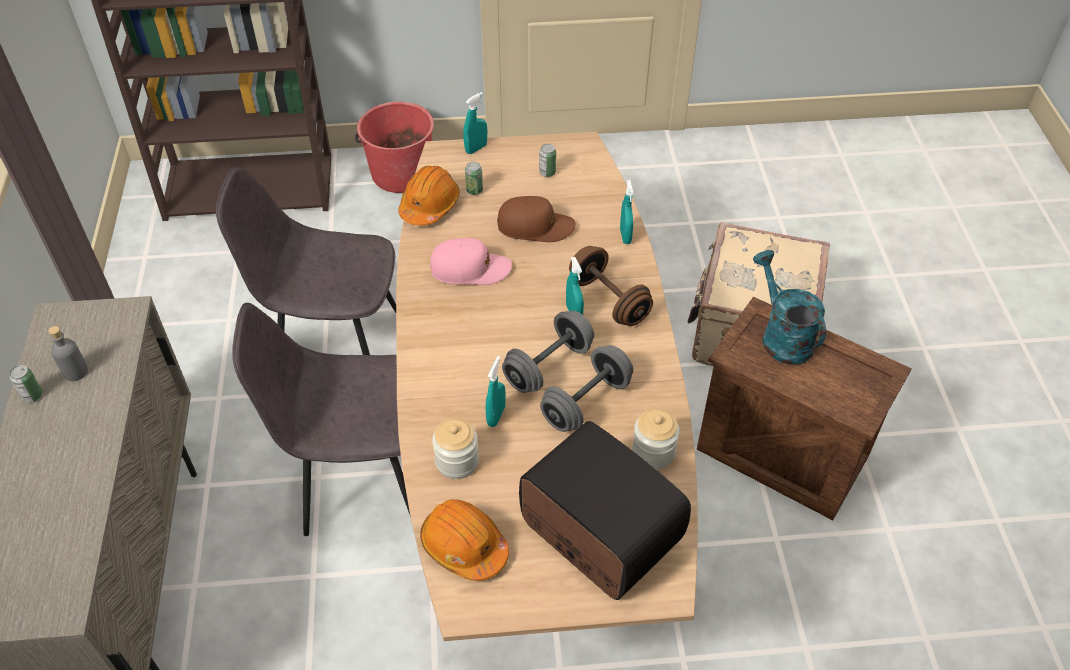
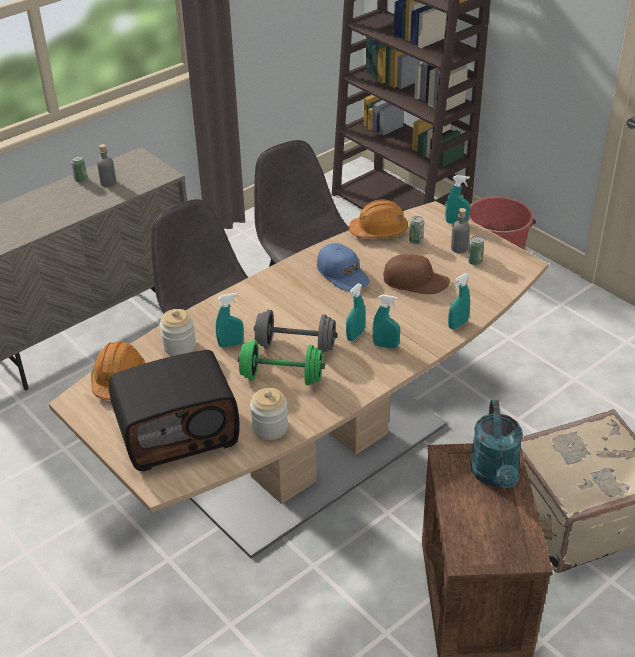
camera: 55 degrees right, 10 degrees down
pink cap [430,238,512,285] -> blue cap [317,243,370,291]
brown cap [497,196,576,242] -> brown cap turned 45 degrees counterclockwise [384,255,450,294]
radio [519,421,691,600] -> radio turned 60 degrees clockwise [109,350,240,471]
grey dumbbell [540,345,633,432] -> green dumbbell [238,340,325,385]
brown dumbbell [569,246,653,326] -> turquoise spray bottle [372,295,400,349]
turquoise watering can [753,250,826,364] -> turquoise watering can turned 150 degrees clockwise [470,400,523,488]
none -> grey bottle [451,208,470,253]

